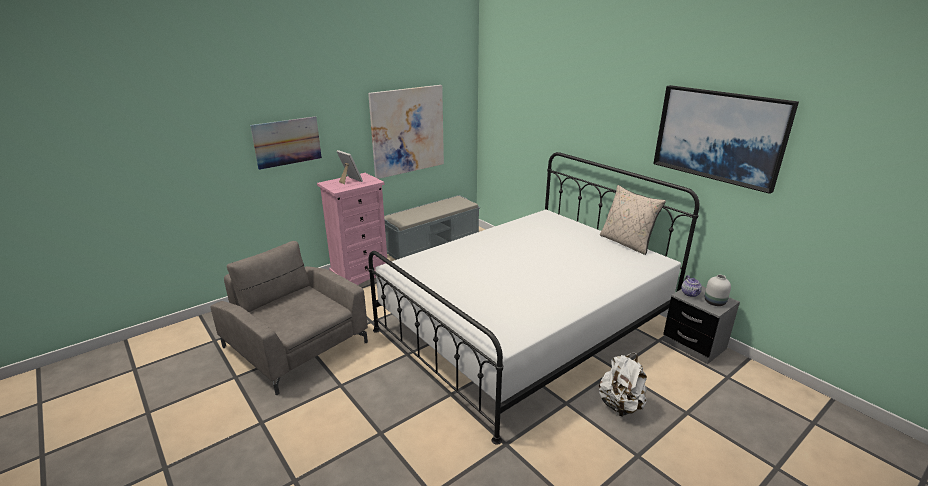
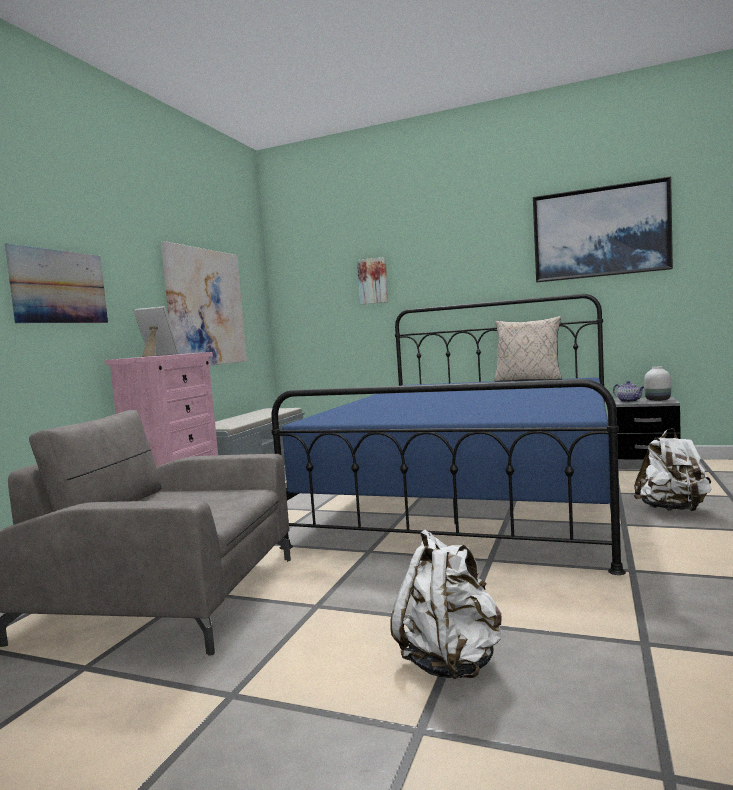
camera: 30 degrees left, 20 degrees down
white bed [368,152,700,445] -> blue bed [271,294,626,575]
none -> picture [357,257,388,305]
none -> white backpack [390,530,501,679]

